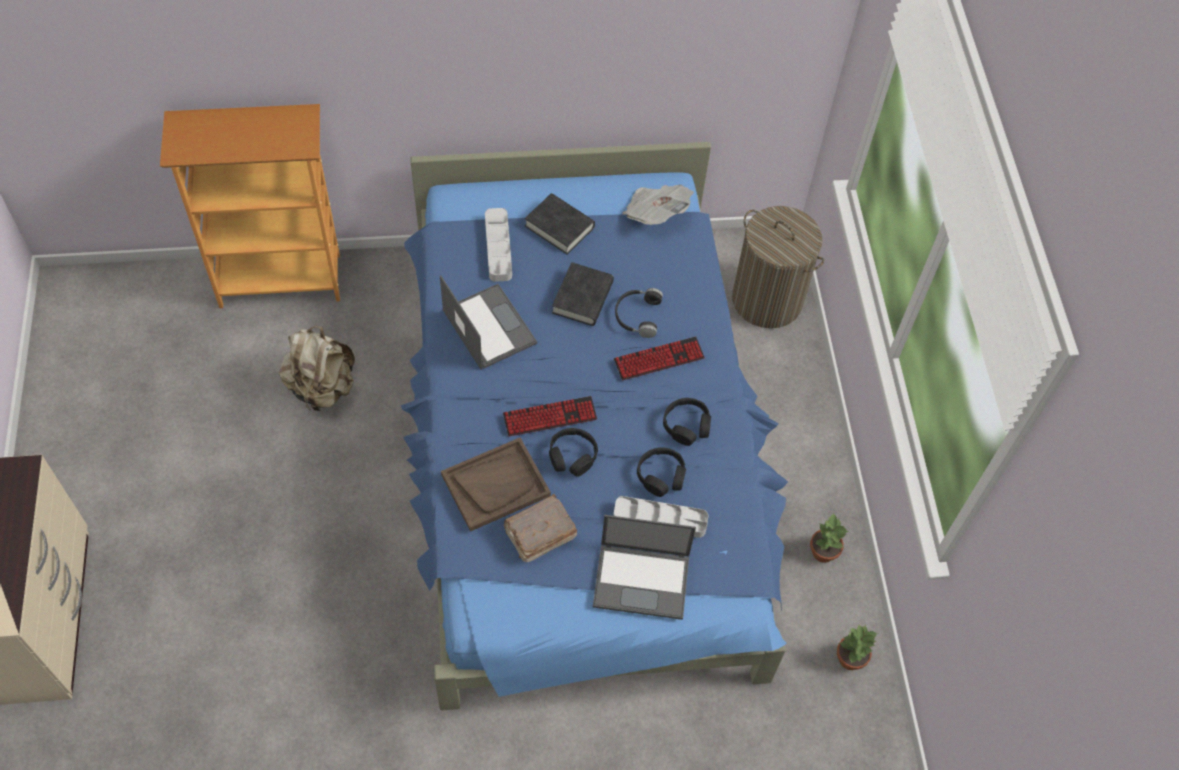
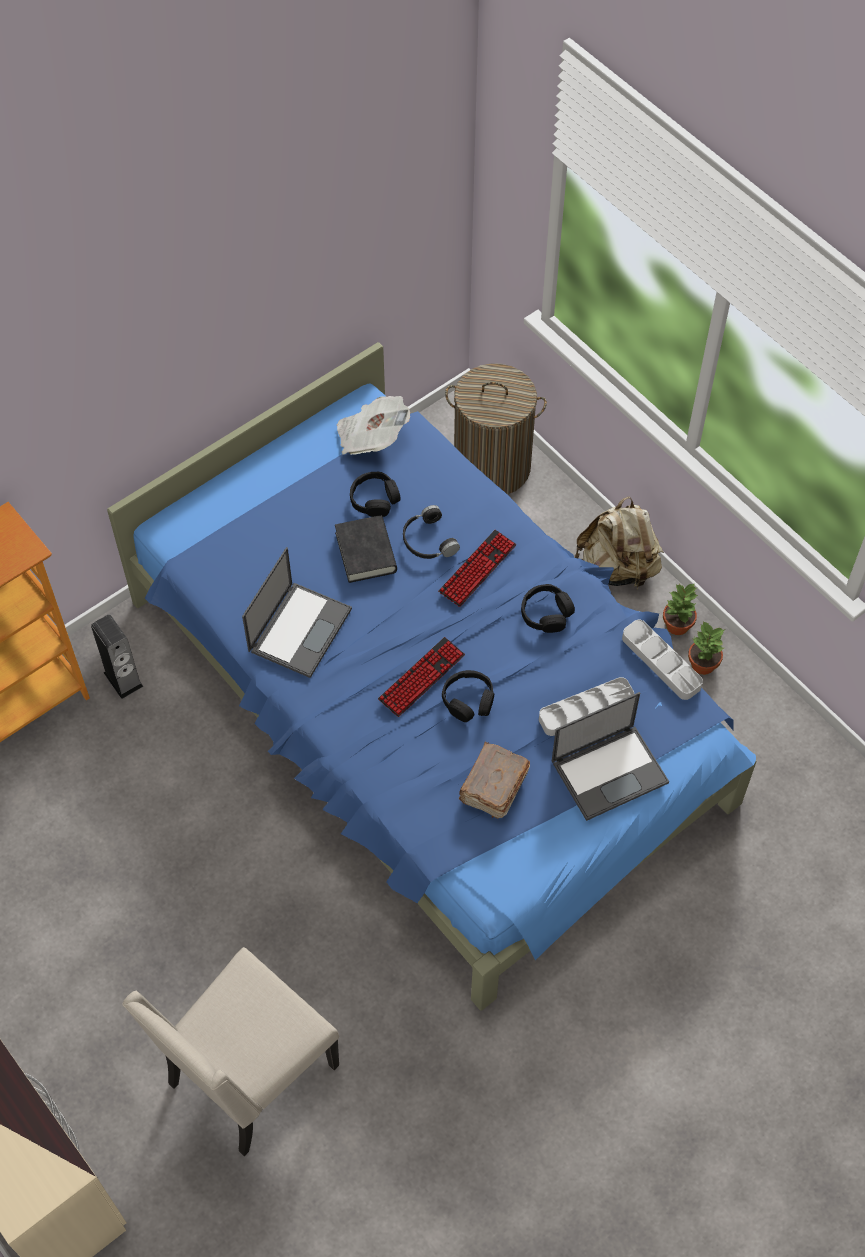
camera: 30 degrees left, 0 degrees up
beige backpack [279,326,355,411] -> beige backpack moved to [575,496,664,591]
laptop [440,275,537,370] -> laptop turned 90 degrees clockwise [242,547,352,678]
brown tray [441,437,551,532] -> none
grey tray [485,208,512,282] -> grey tray moved to [622,620,703,700]
black book [525,193,595,255] -> none
black headphones [637,447,686,497] -> black headphones moved to [350,472,401,517]
potted plant [837,625,878,670] -> potted plant moved to [663,583,698,635]
none -> speaker [91,614,144,699]
none -> beige chair [123,947,339,1156]

